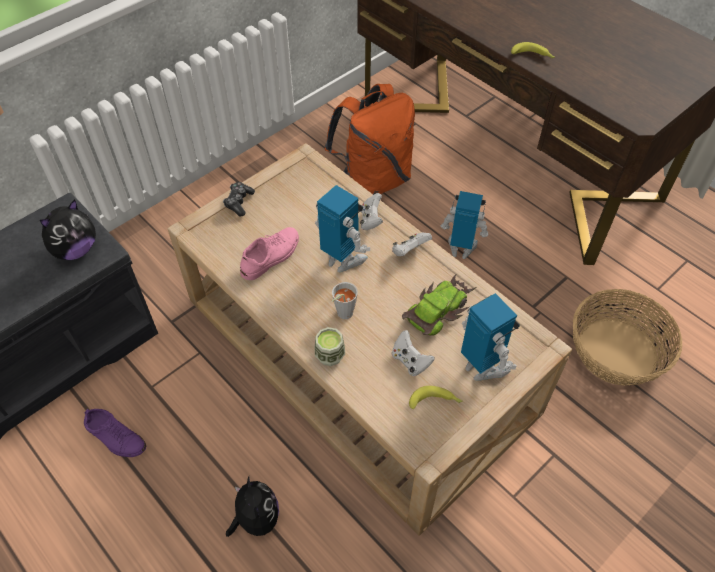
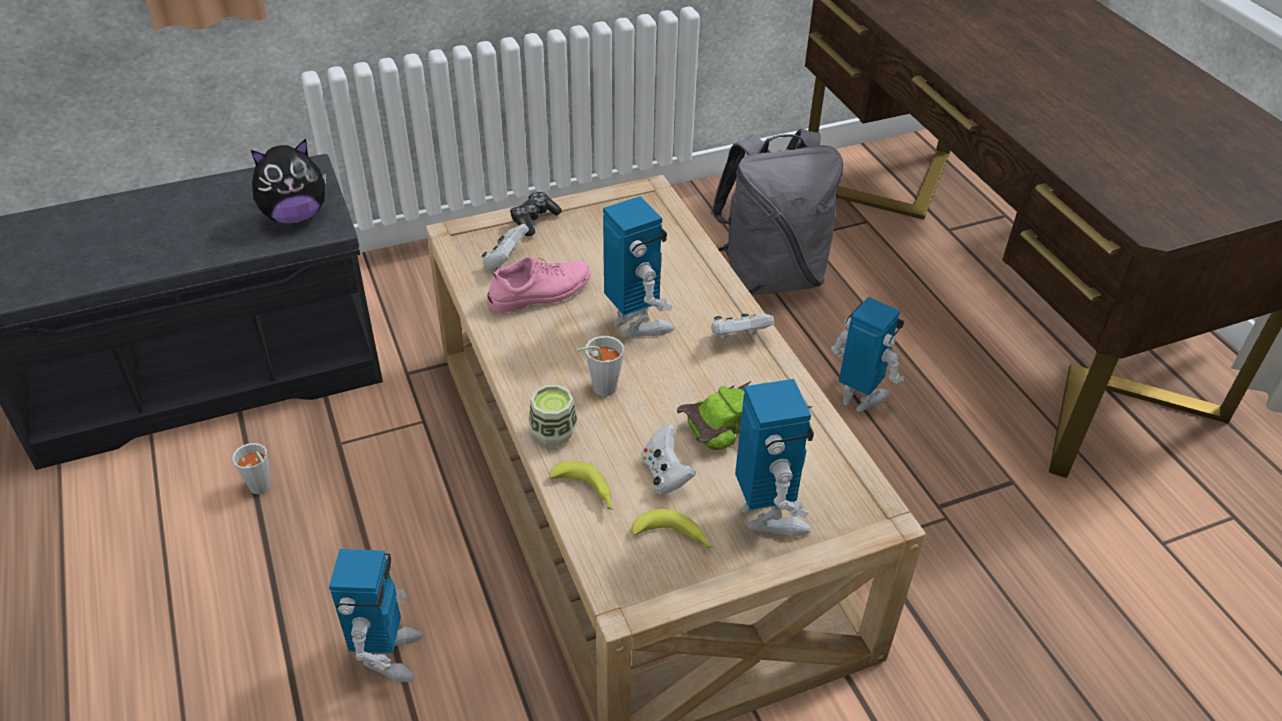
camera: 20 degrees right, 10 degrees down
purple shoe [84,409,146,457] -> grey cup [232,443,271,494]
plush toy [226,476,279,537] -> toy robot [329,549,423,682]
orange backpack [325,84,415,195] -> grey backpack [710,128,843,295]
white game controller [360,193,383,230] -> white game controller moved to [482,224,529,270]
banana [511,42,555,59] -> banana moved to [549,461,613,510]
basket [573,289,682,386] -> none

